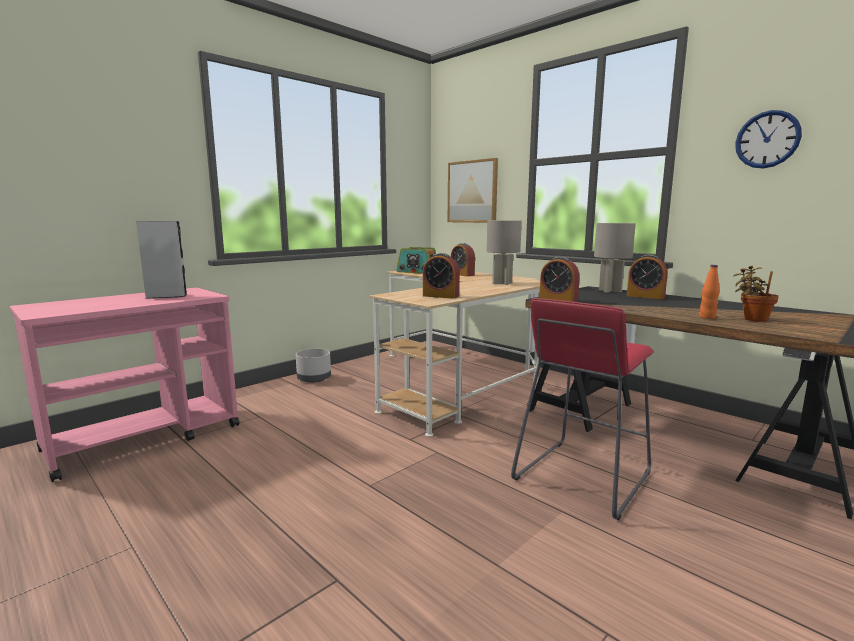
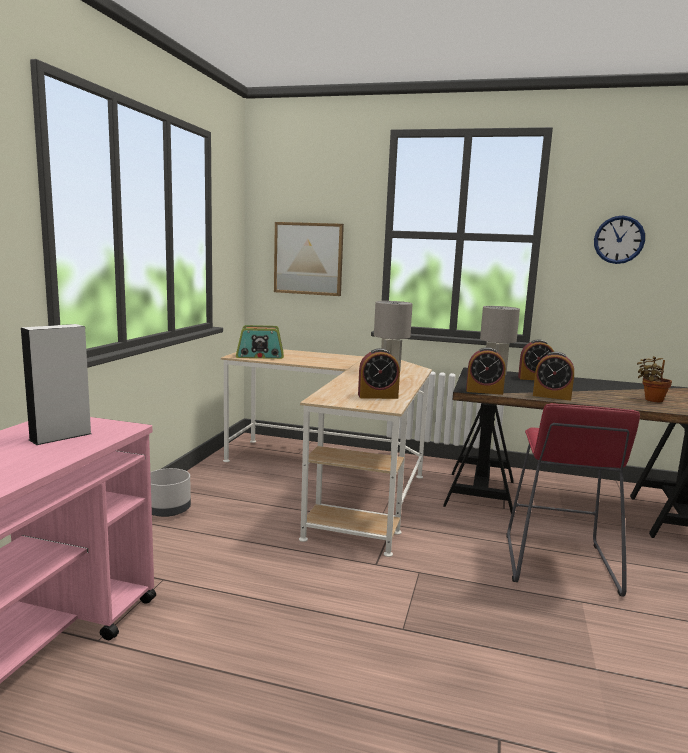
camera: 30 degrees left, 0 degrees up
alarm clock [451,243,475,276] -> alarm clock moved to [533,352,574,400]
orange bottle [699,265,720,319] -> none

